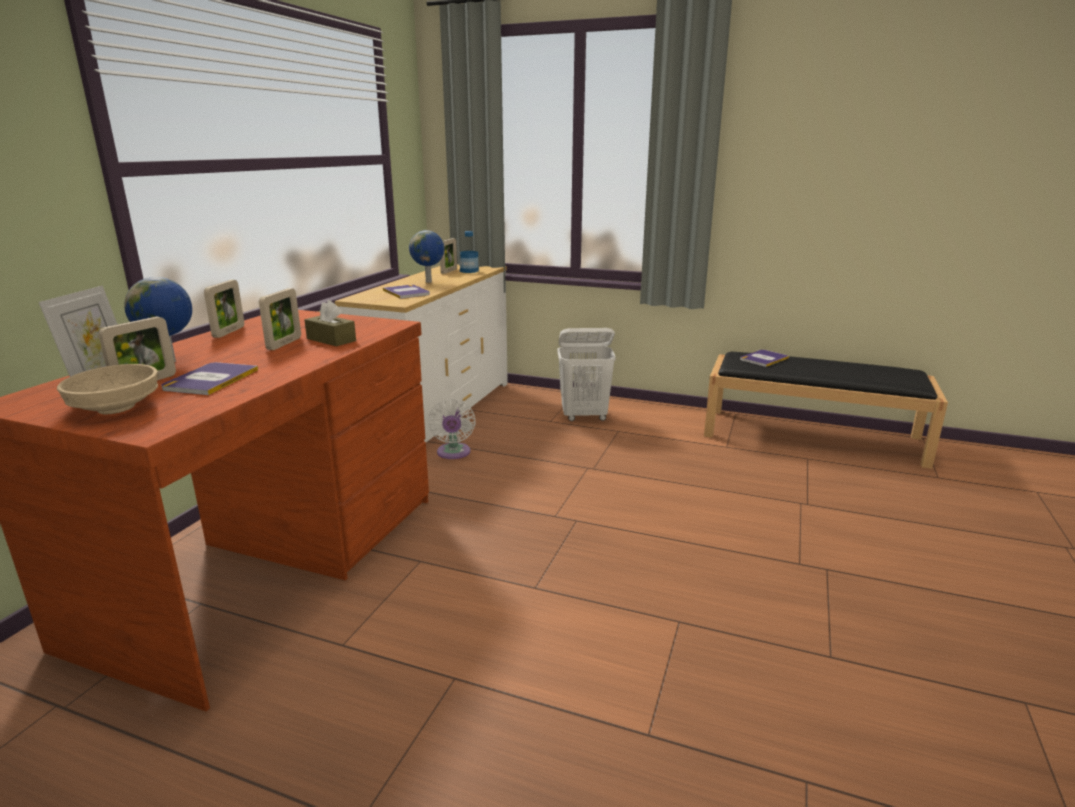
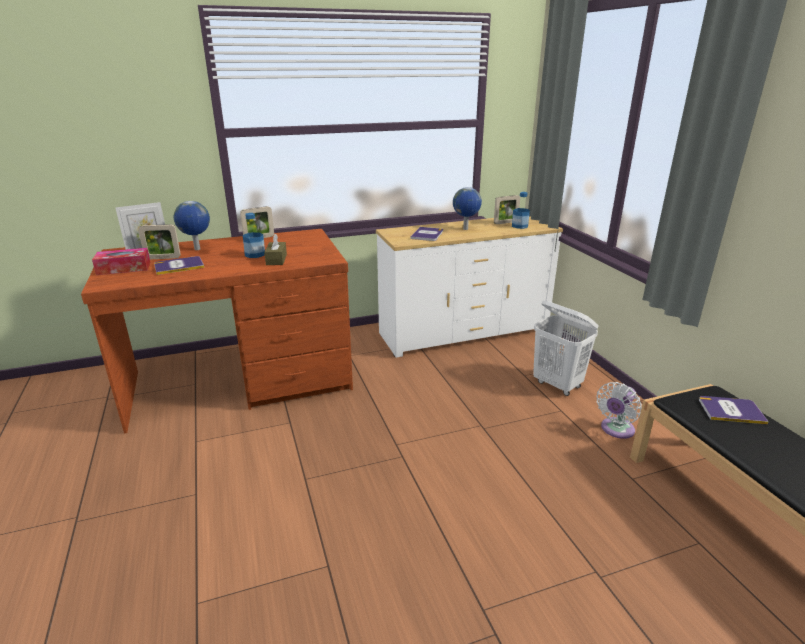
camera: 50 degrees right, 5 degrees up
beige bowl [57,364,158,415] -> tissue box [92,248,151,275]
picture frame [259,288,301,350] -> bottle [243,213,265,258]
white fan [428,399,476,459] -> white fan moved to [596,382,642,439]

